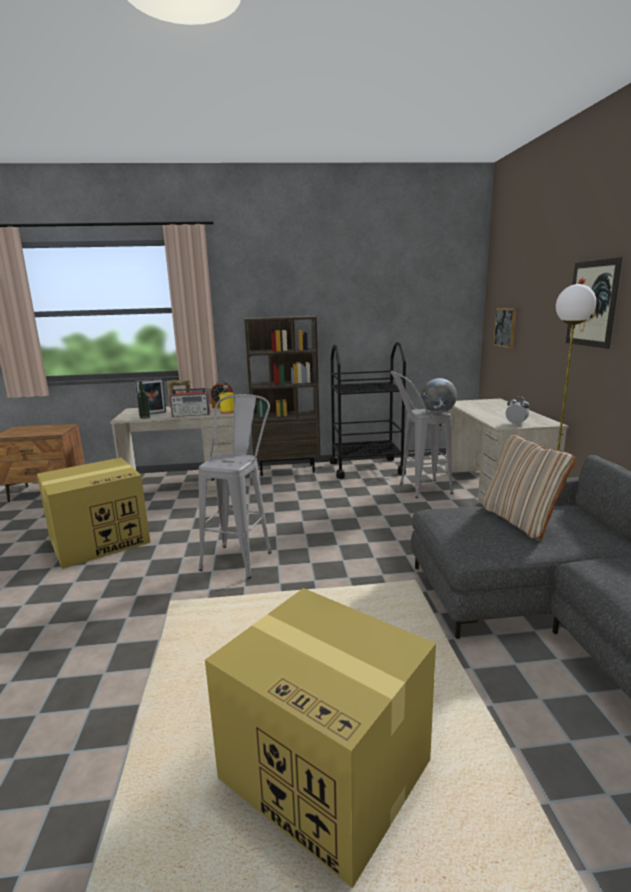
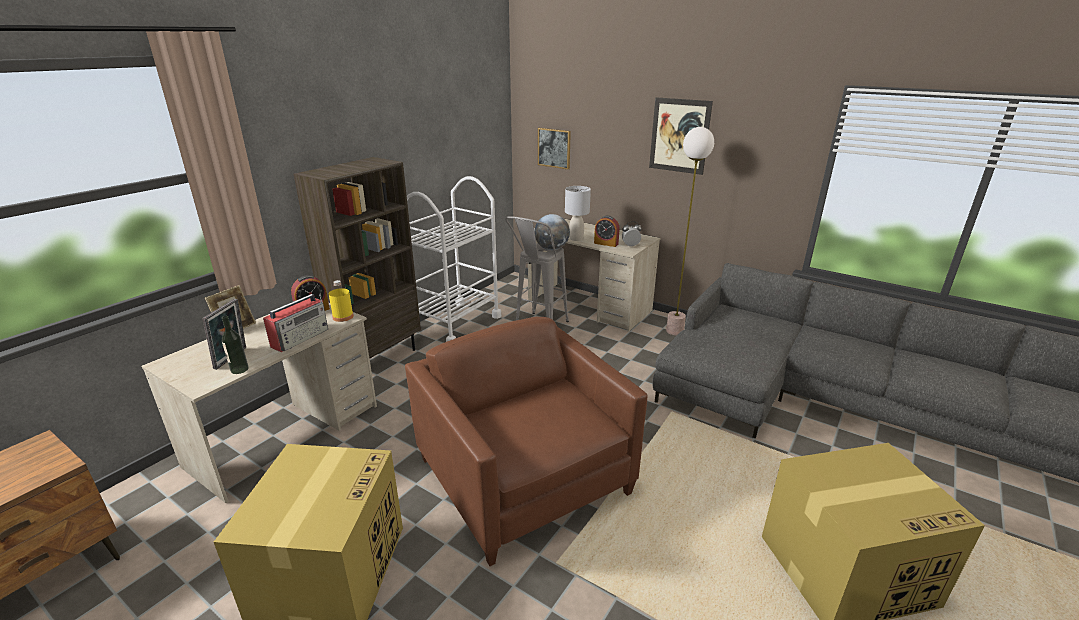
camera: 50 degrees left, 10 degrees up
grey stool [198,394,272,579] -> brown armchair [405,317,648,566]
black cart [330,342,406,479] -> white cart [407,176,501,342]
beige pillow [483,434,575,539] -> none
none -> grey table lamp [565,186,591,241]
none -> alarm clock [594,216,620,247]

